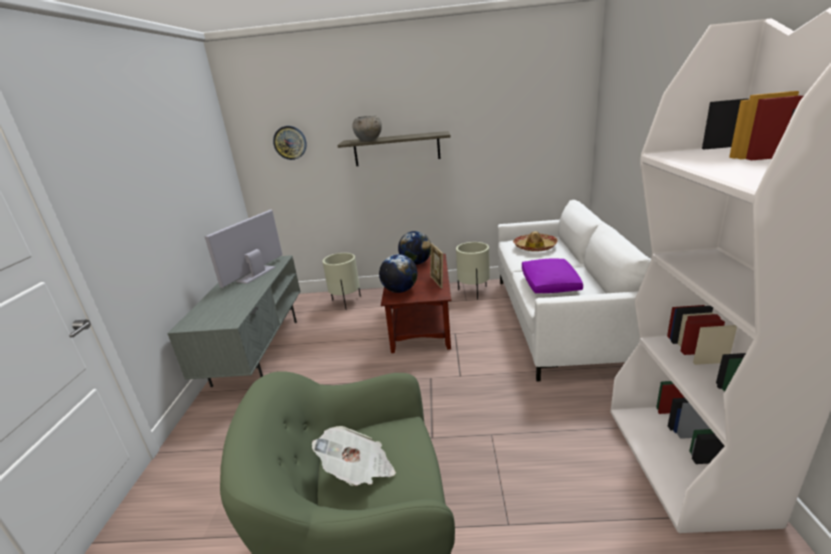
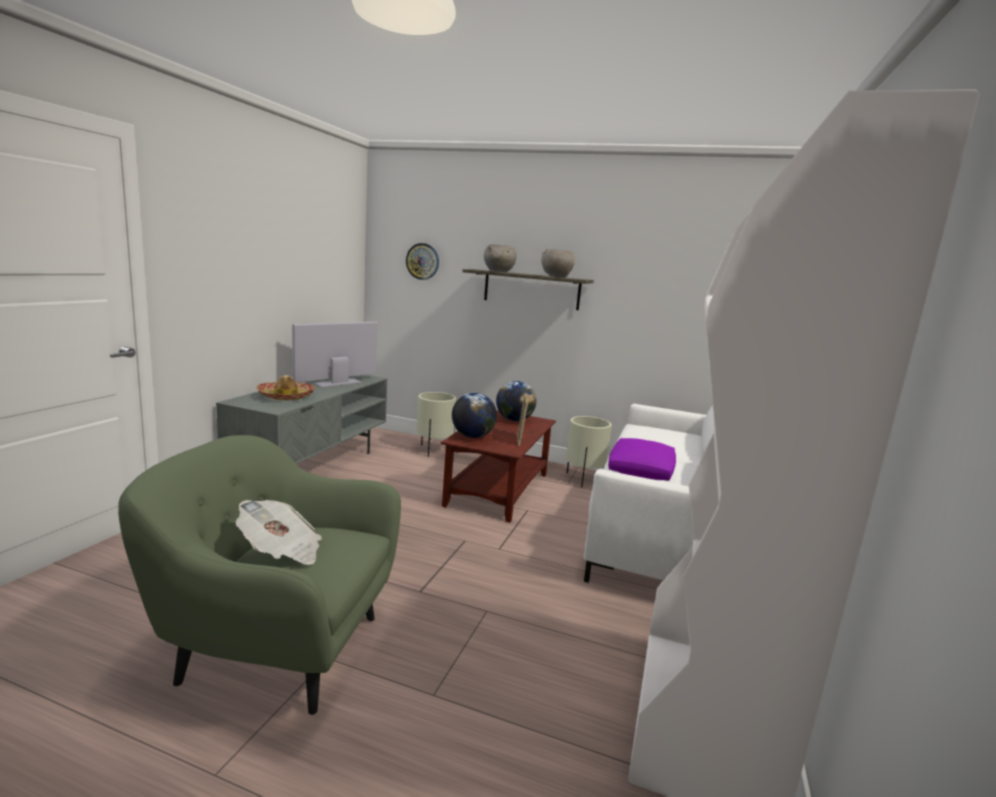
camera: 15 degrees right, 10 degrees down
hat [513,231,558,252] -> hat moved to [257,375,316,400]
none -> grey bowl [541,249,575,278]

